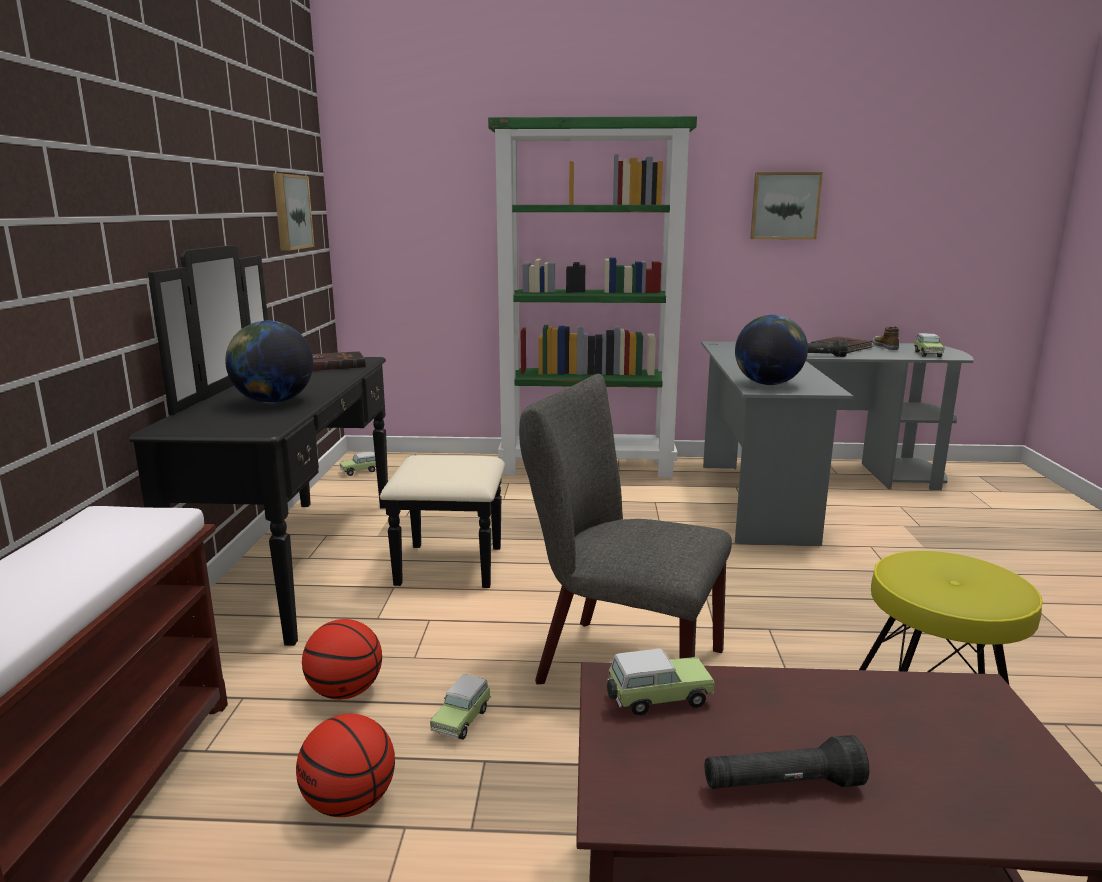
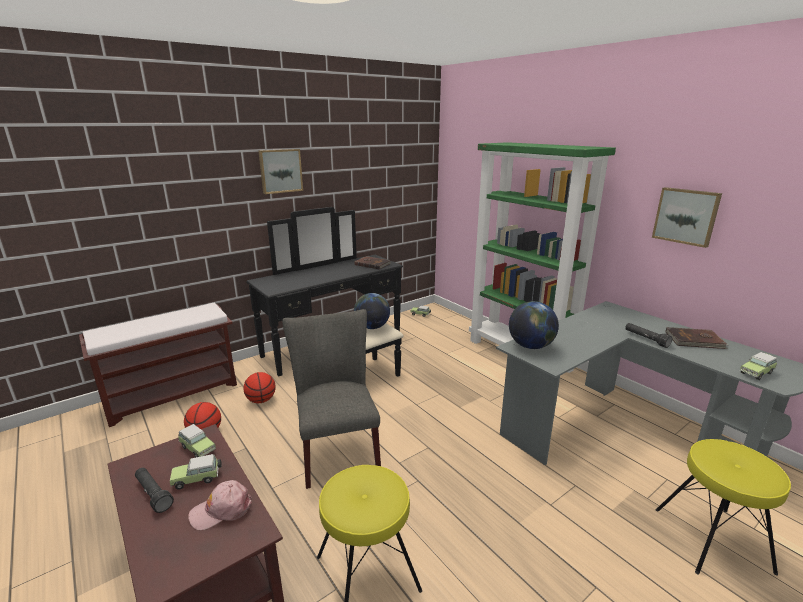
camera: 50 degrees right, 5 degrees up
globe [225,321,313,403] -> globe moved to [354,293,390,329]
picture [273,174,314,251] -> picture moved to [258,149,303,194]
toy car [430,674,491,740] -> toy car moved to [170,454,222,490]
shoe [872,326,899,350] -> none
none -> pink cap [188,480,252,530]
none -> yellow stool [656,439,791,576]

